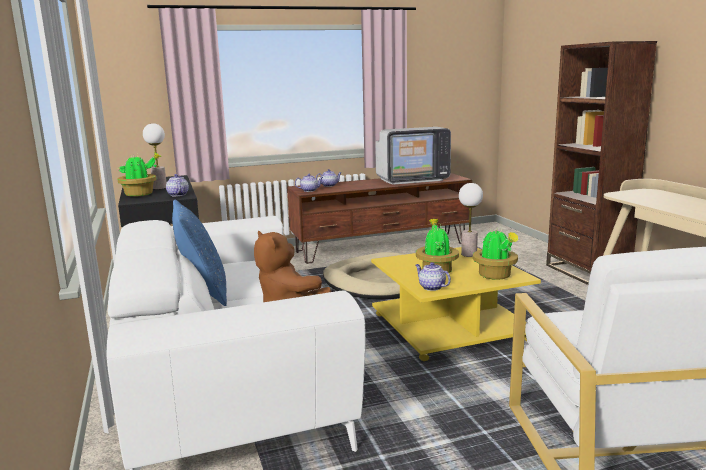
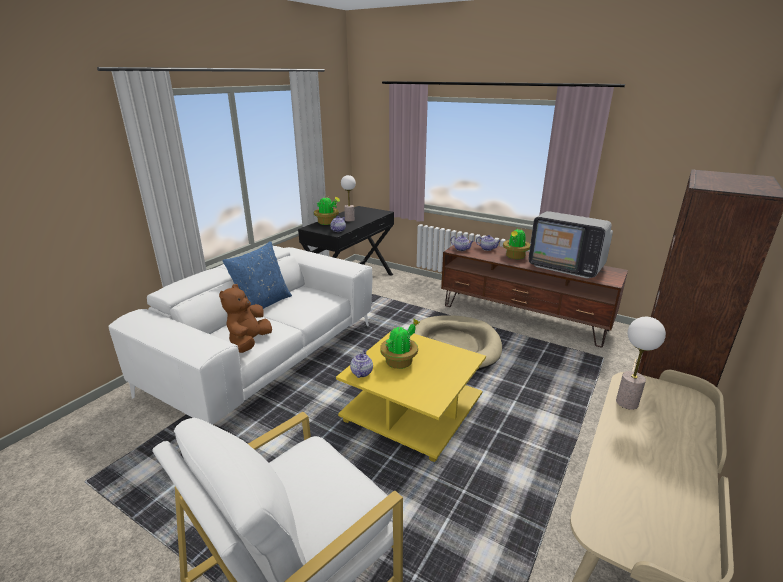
camera: 50 degrees right, 10 degrees up
table lamp [459,183,483,257] -> table lamp moved to [616,317,666,410]
potted plant [473,227,518,280] -> potted plant moved to [503,228,530,259]

